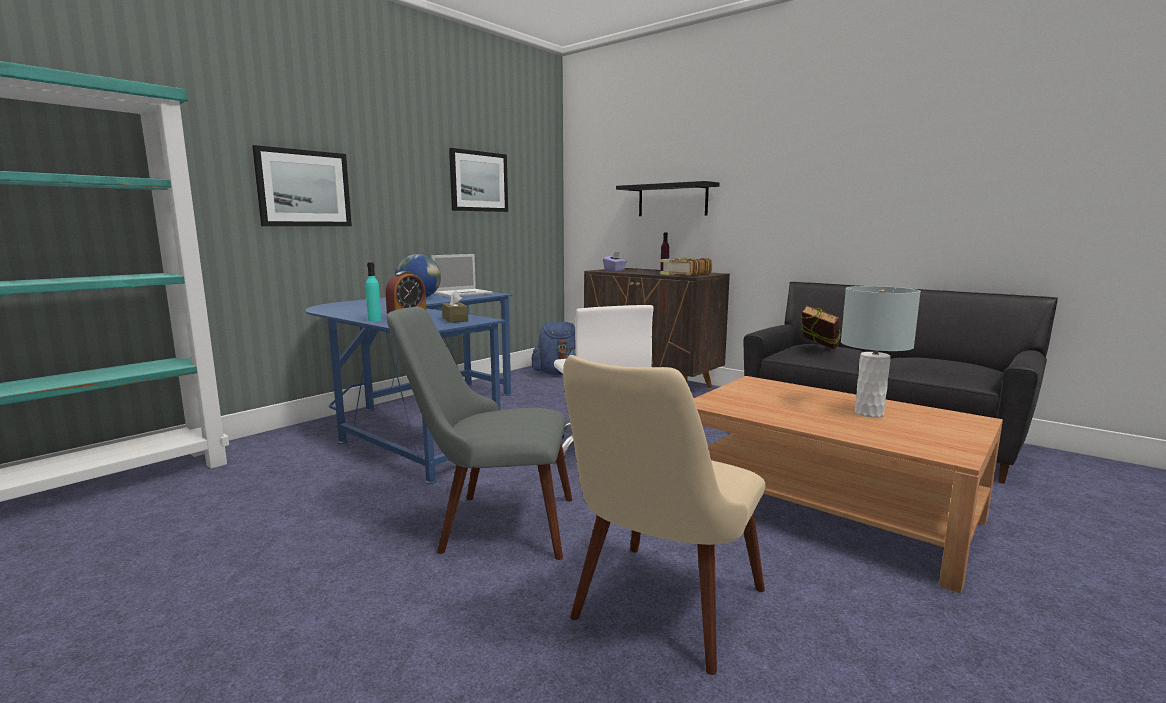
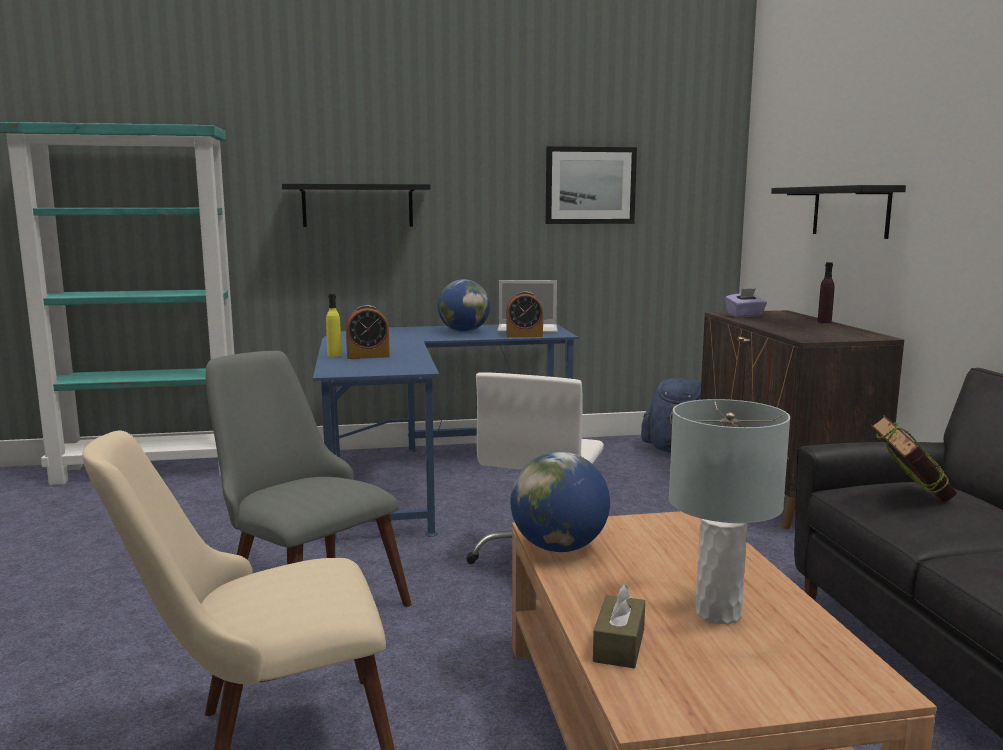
camera: 40 degrees right, 0 degrees up
picture [252,145,352,226] -> black shelf [282,183,431,227]
turquoise bottle [366,262,382,321] -> yellow bottle [326,294,342,357]
brown tissue box [442,290,468,323] -> brown tissue box moved to [593,583,645,668]
book [660,257,712,277] -> none
none -> alarm clock [507,291,543,338]
none -> globe [510,452,610,552]

